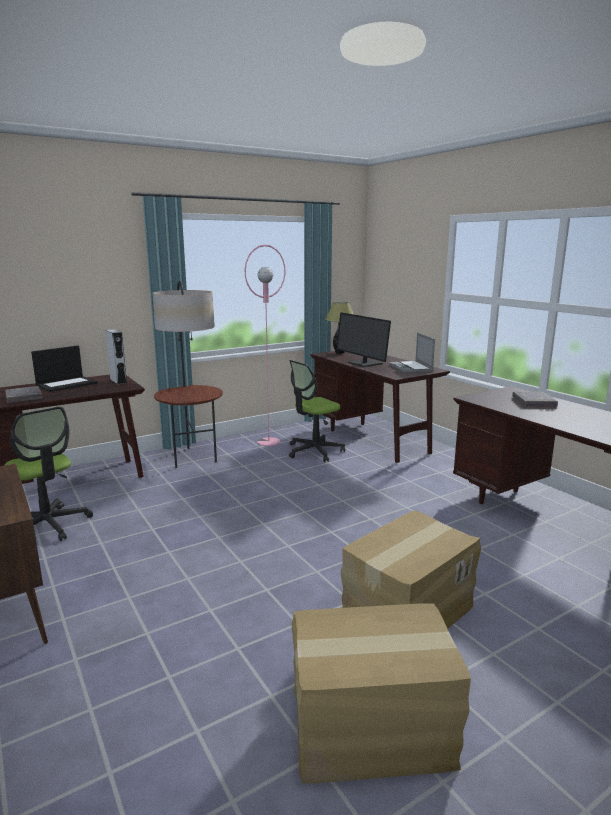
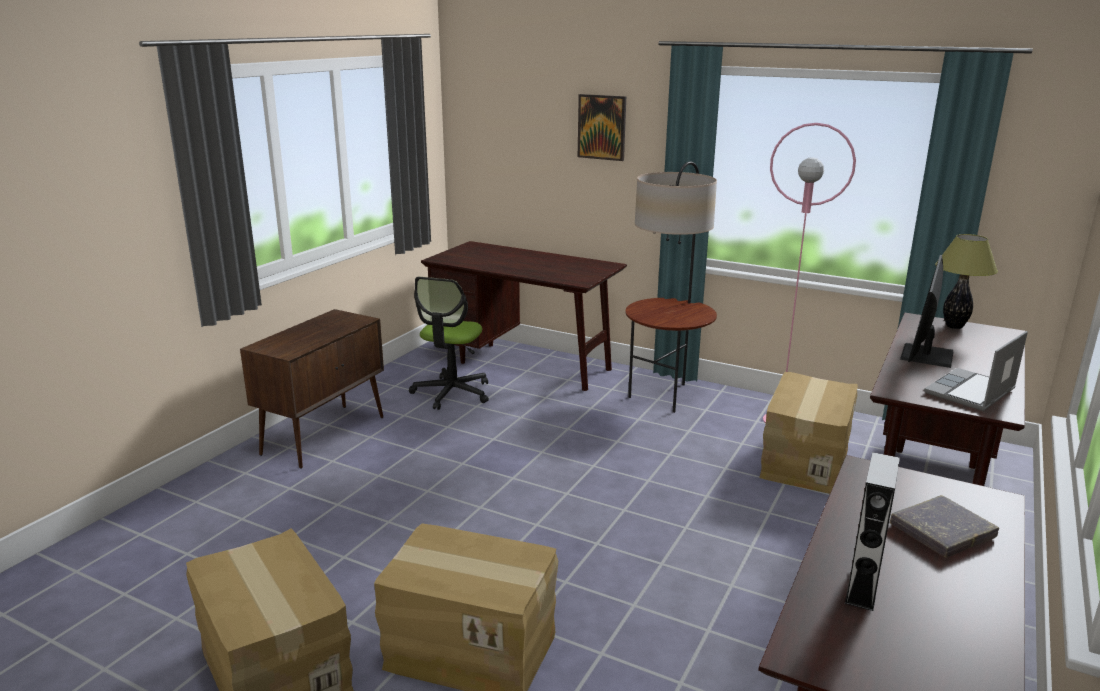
camera: 60 degrees right, 5 degrees up
grey book [5,386,42,403] -> none
laptop [31,345,98,392] -> none
grey speaker [105,329,127,385] -> grey speaker moved to [845,452,900,611]
office chair [289,360,345,462] -> cardboard box [759,372,858,494]
none -> picture [578,94,626,161]

